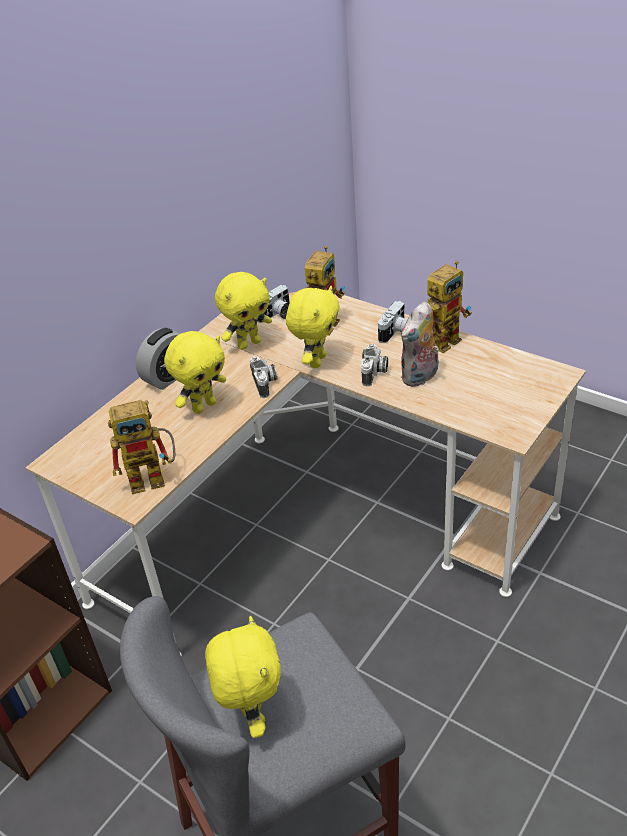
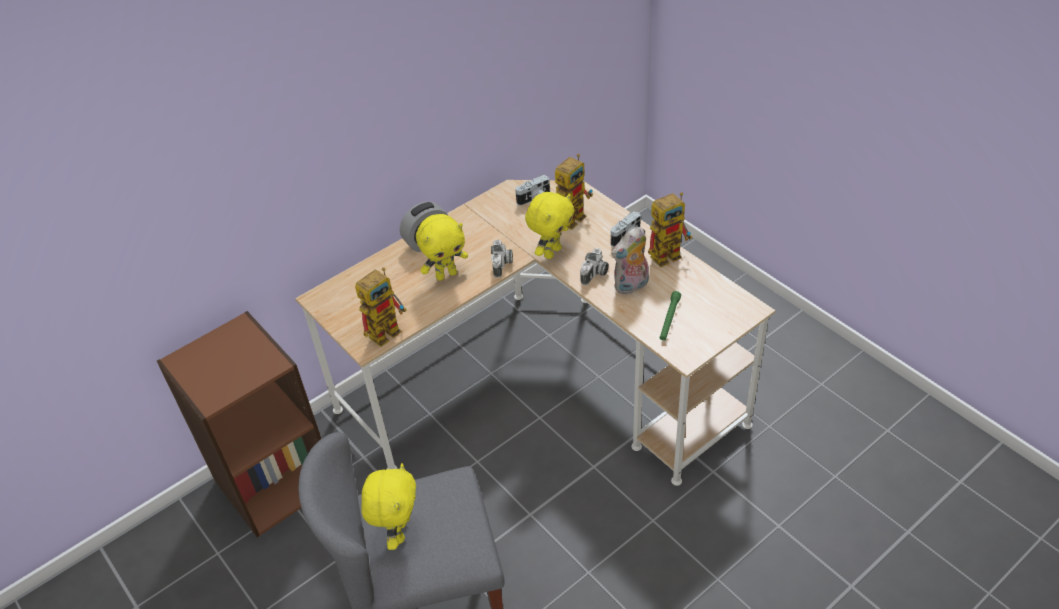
camera: 15 degrees right, 5 degrees up
toy robot [108,400,175,494] -> toy robot turned 45 degrees counterclockwise [355,267,407,347]
yellow plush toy [215,272,272,350] -> none
none -> green flashlight [660,291,681,341]

